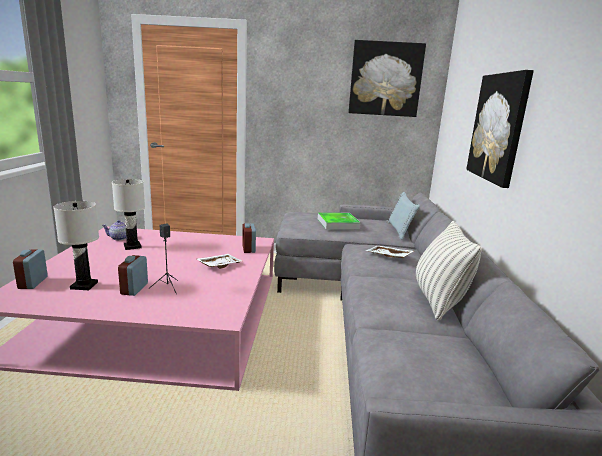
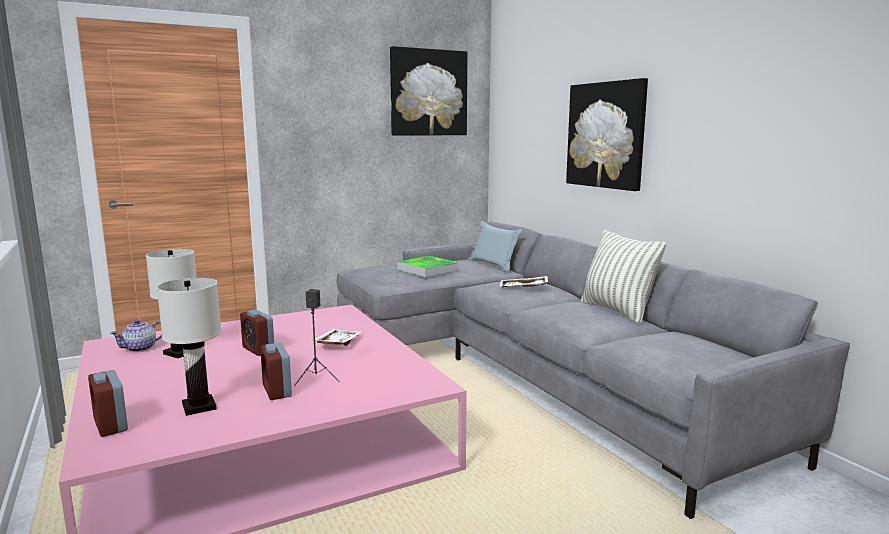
camera: 30 degrees left, 5 degrees down
alarm clock [242,223,256,253] -> alarm clock moved to [240,310,274,356]

